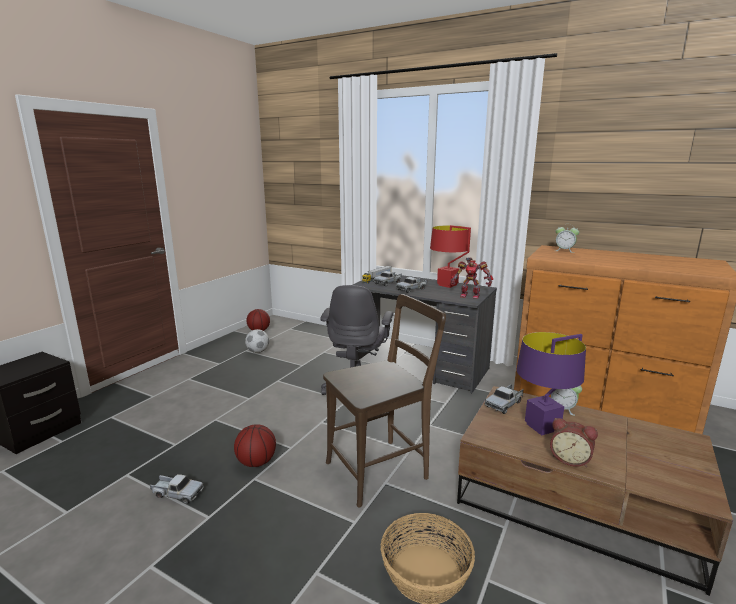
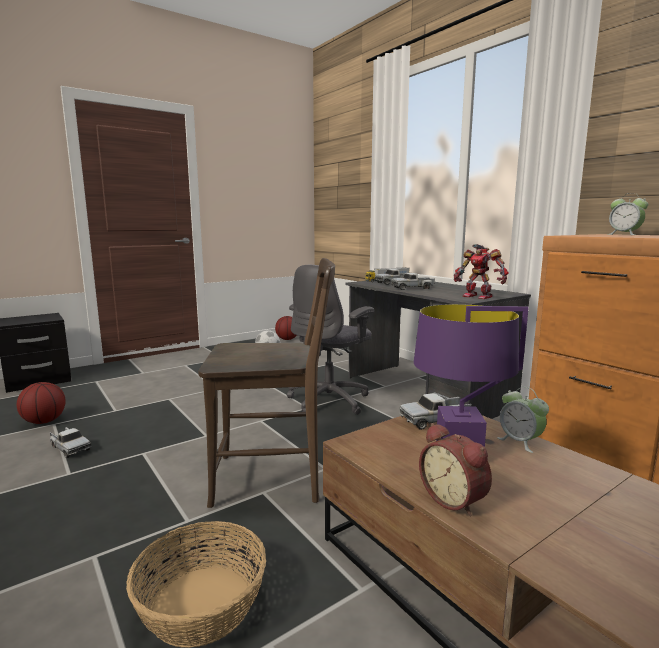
camera: 25 degrees right, 5 degrees down
basketball [234,424,276,467] -> basketball moved to [17,382,66,424]
red table lamp [430,225,471,288] -> none

